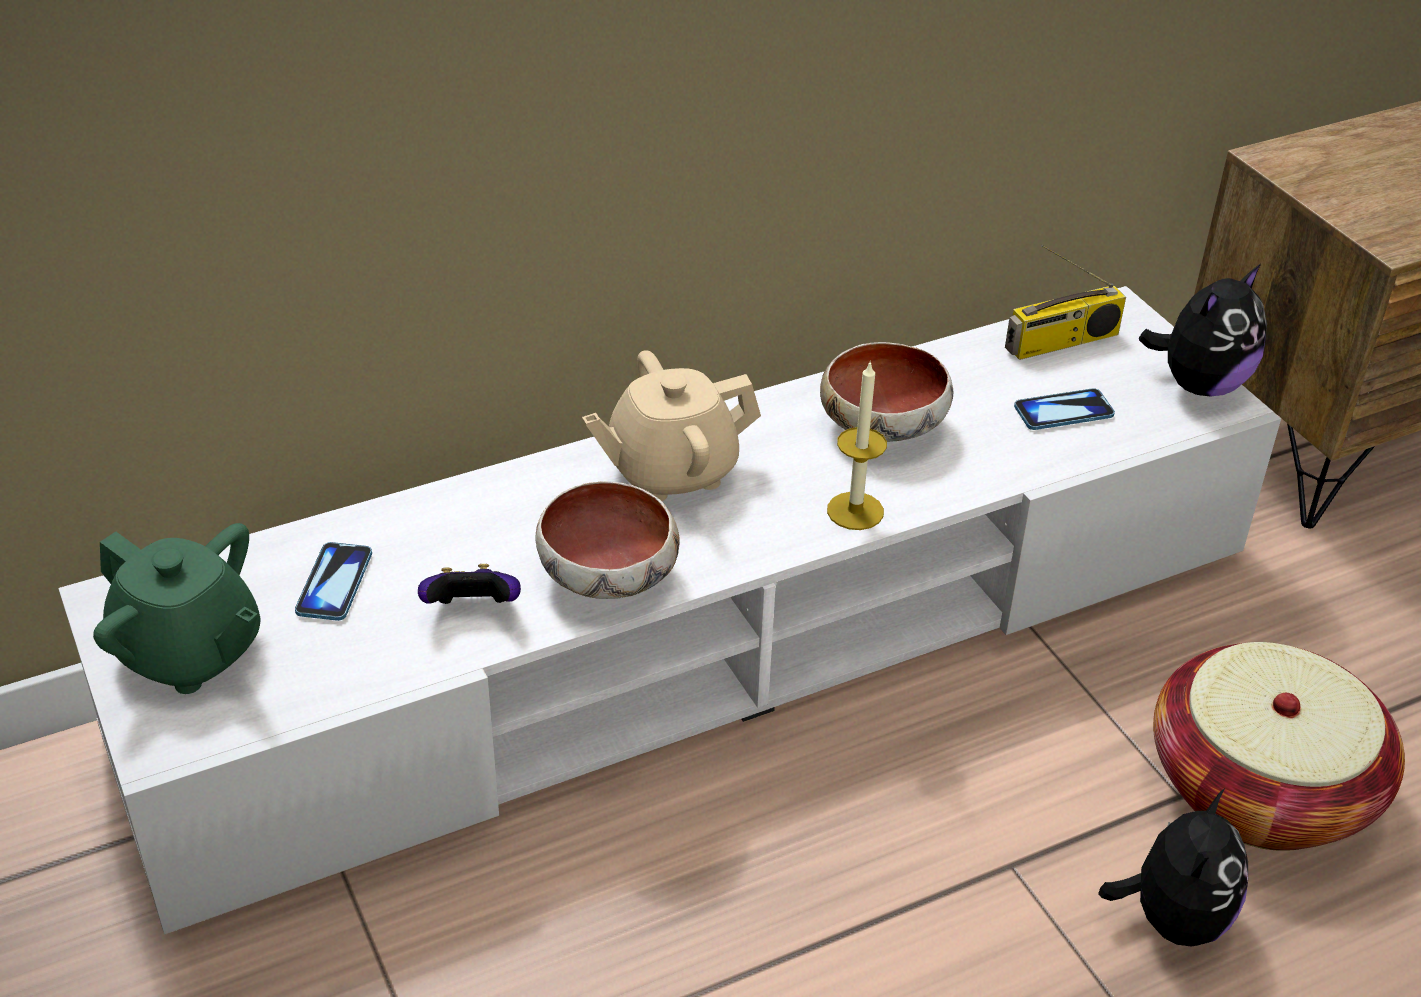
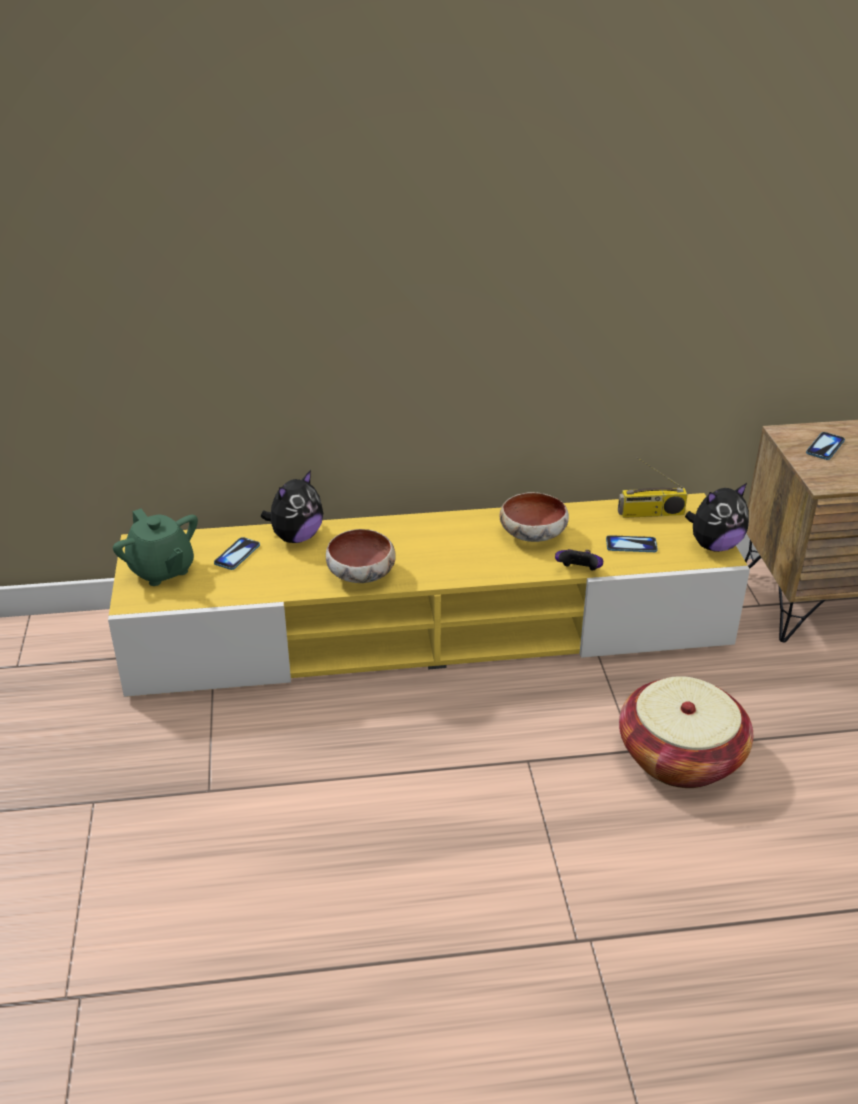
camera: 20 degrees right, 5 degrees down
white tv stand [58,286,1281,935] -> yellow tv stand [108,493,750,697]
game controller [418,564,521,604] -> game controller moved to [555,549,604,571]
beige teapot [582,350,761,501] -> none
candle [827,360,887,530] -> none
plush toy [1098,788,1248,946] -> plush toy moved to [261,470,323,543]
none -> phone [806,432,845,460]

